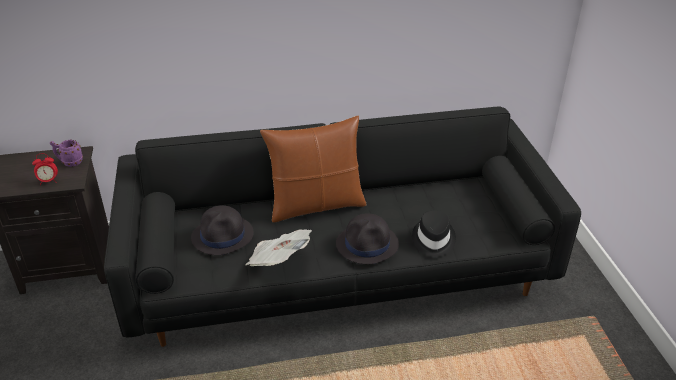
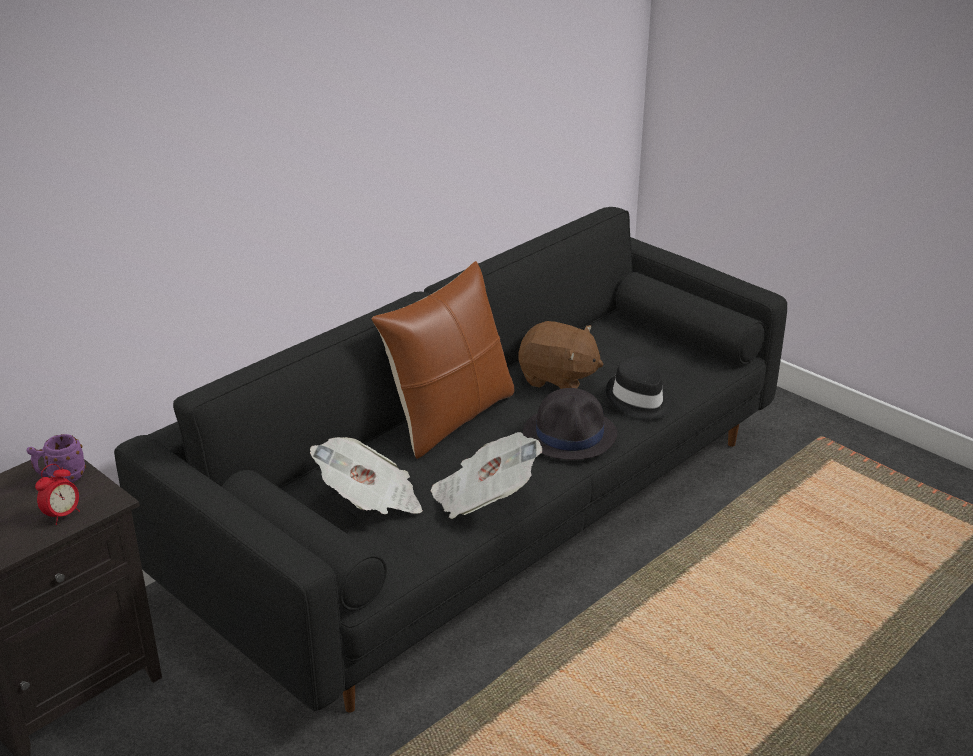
camera: 35 degrees left, 5 degrees down
black hat [191,205,254,255] -> newspaper [310,437,423,514]
none -> brown plush toy [518,321,604,389]

